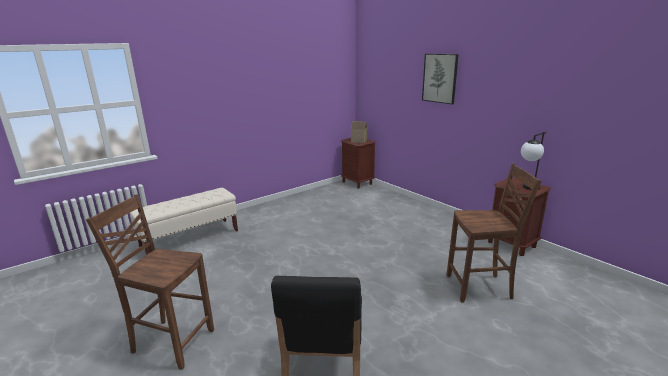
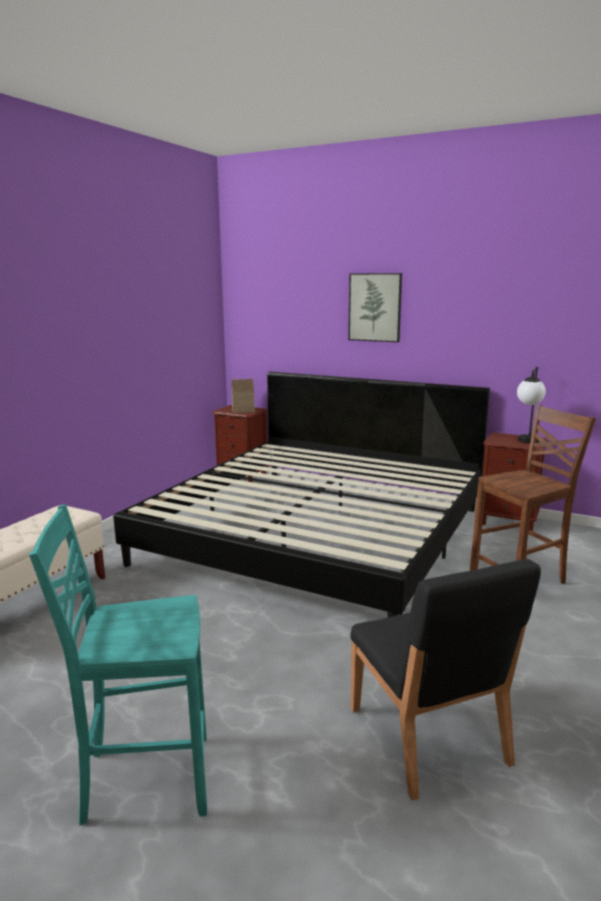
camera: 25 degrees left, 5 degrees down
brown chair [86,194,214,370] -> turquoise chair [29,504,207,825]
none -> bed [113,372,490,618]

